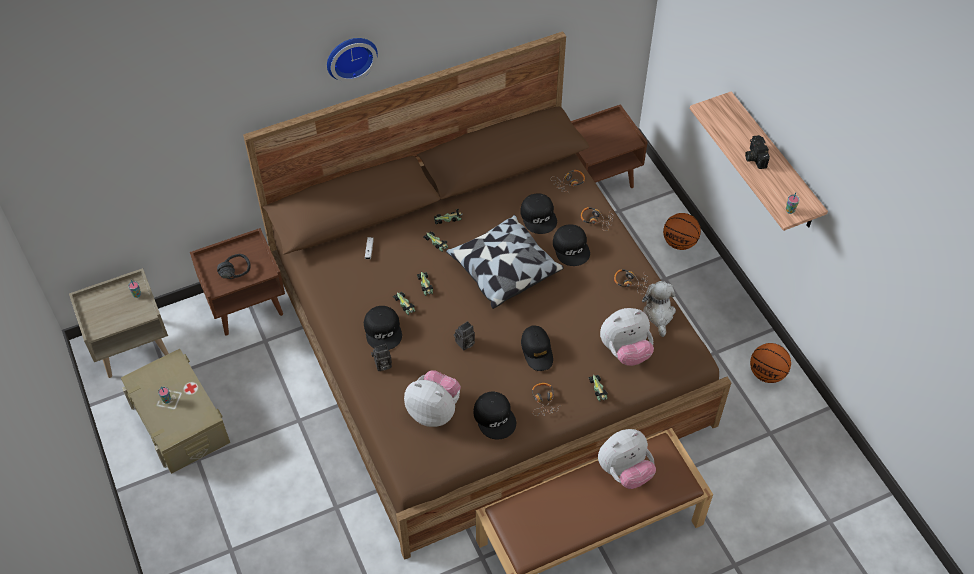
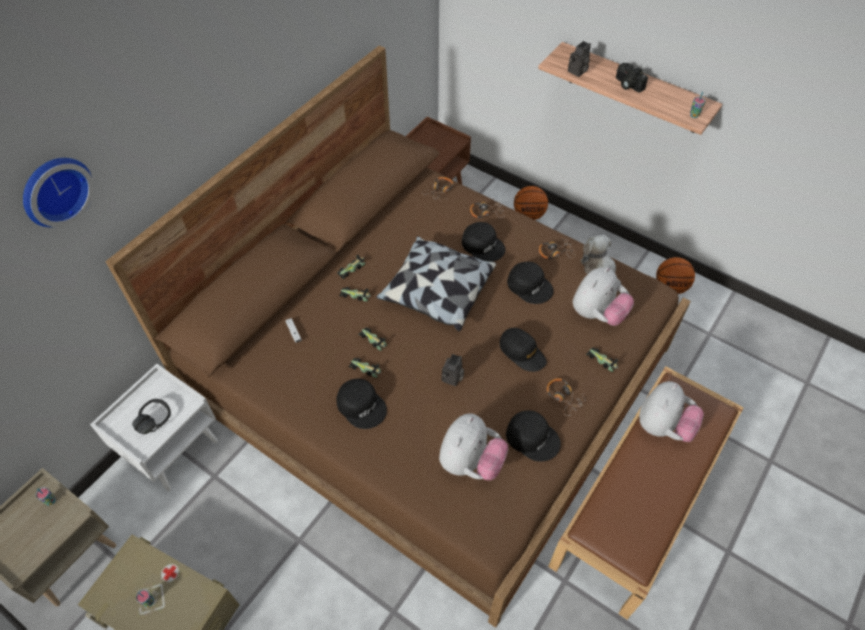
camera: 30 degrees left, 0 degrees up
brown nightstand [190,228,285,336] -> white nightstand [90,364,218,492]
wall clock [327,38,378,82] -> wall clock moved to [23,158,94,227]
camera [371,344,392,371] -> camera moved to [568,41,591,77]
plush toy [404,370,461,427] -> plush toy turned 120 degrees clockwise [439,413,508,480]
black cap [520,193,557,234] -> black cap moved to [507,262,554,304]

